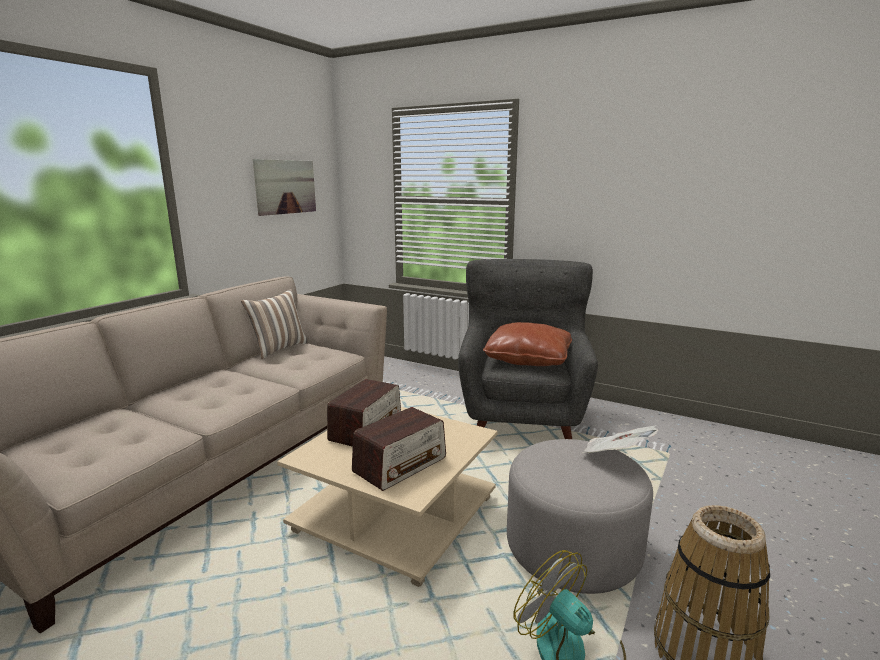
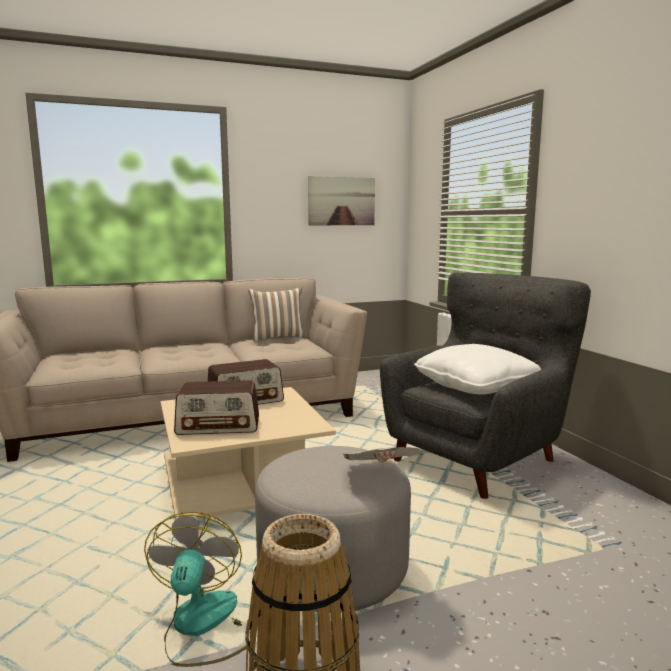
camera: 40 degrees right, 5 degrees down
brown pillow [483,322,572,366] -> white pillow [414,344,541,394]

